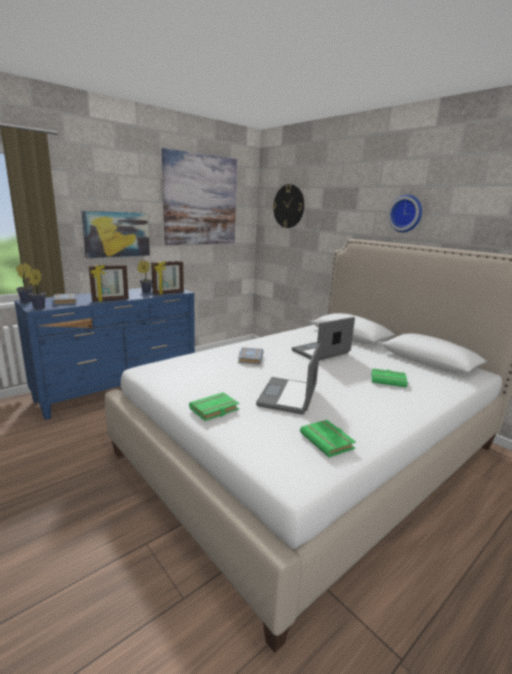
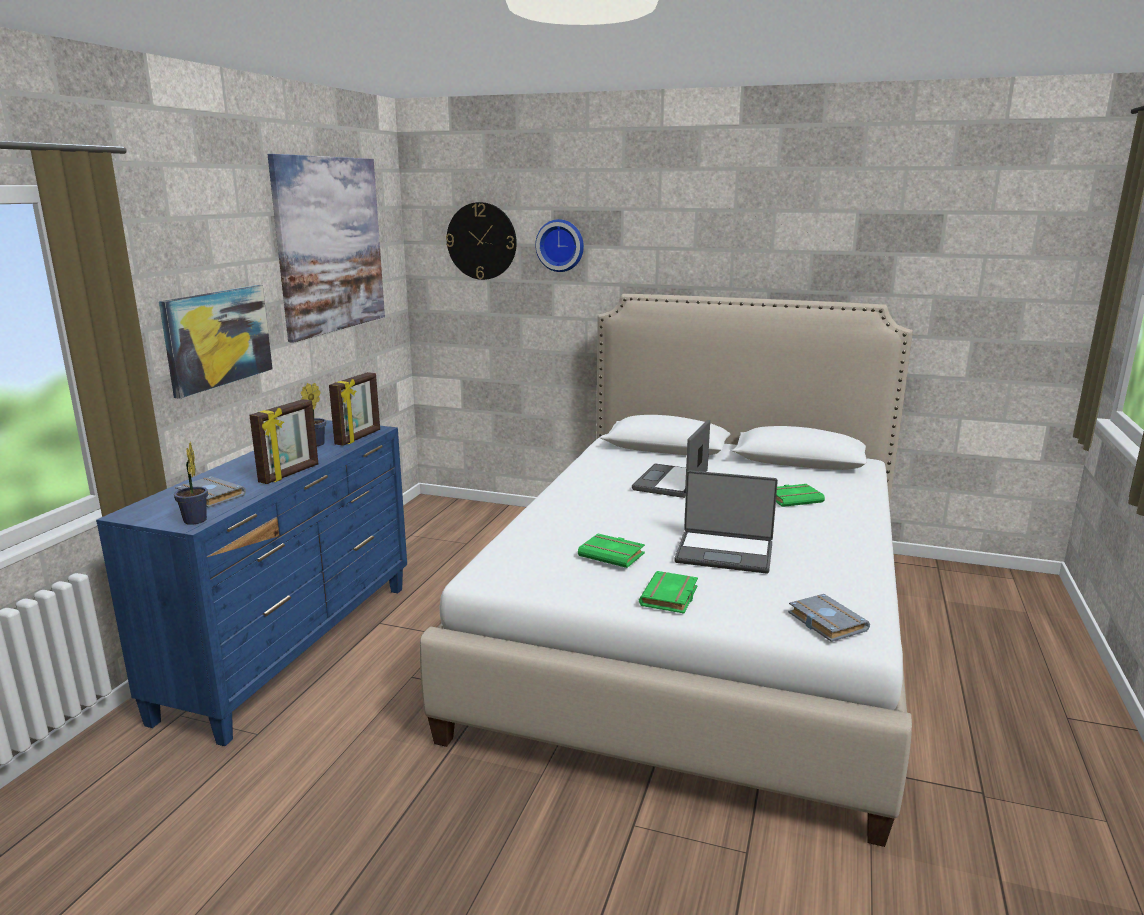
camera: 30 degrees left, 0 degrees up
potted plant [16,263,33,303] -> none
grey book [238,347,264,364] -> grey book moved to [788,594,870,642]
laptop [256,343,320,415] -> laptop turned 60 degrees counterclockwise [674,470,778,574]
green book [300,420,356,457] -> green book moved to [578,534,645,568]
wall clock [388,195,422,232] -> wall clock moved to [535,219,584,272]

